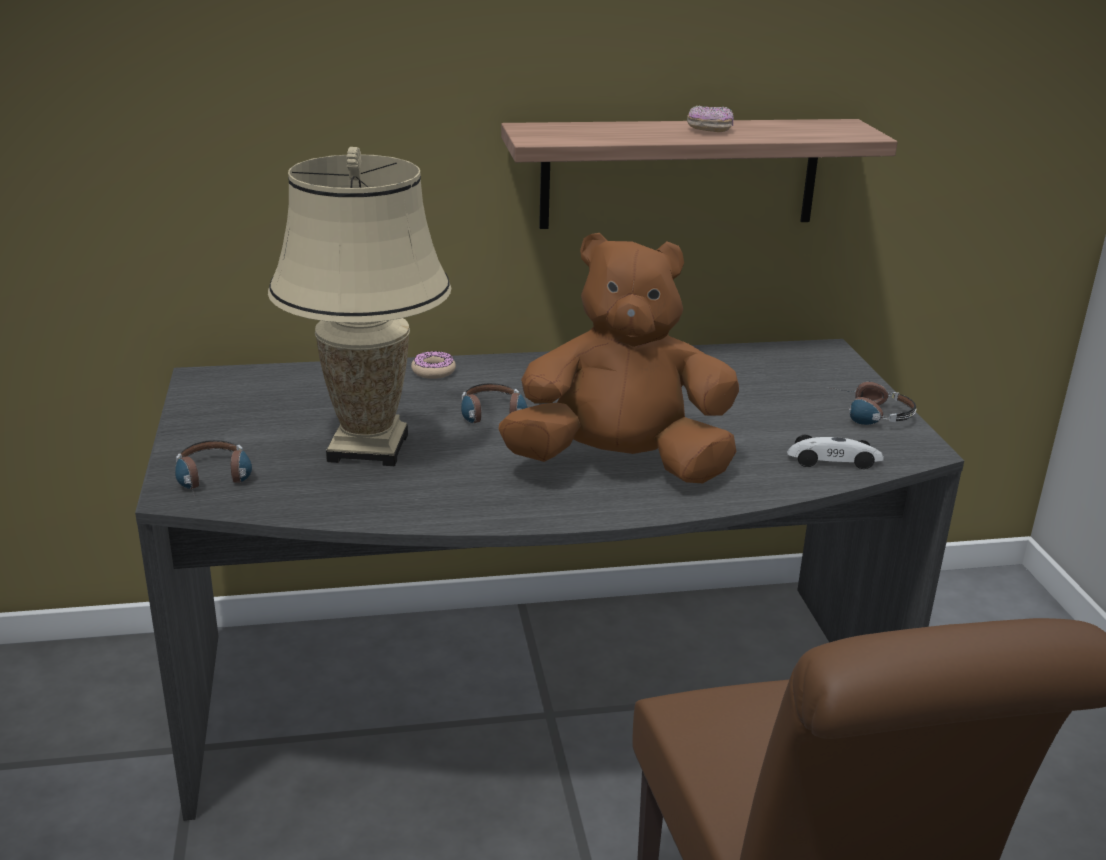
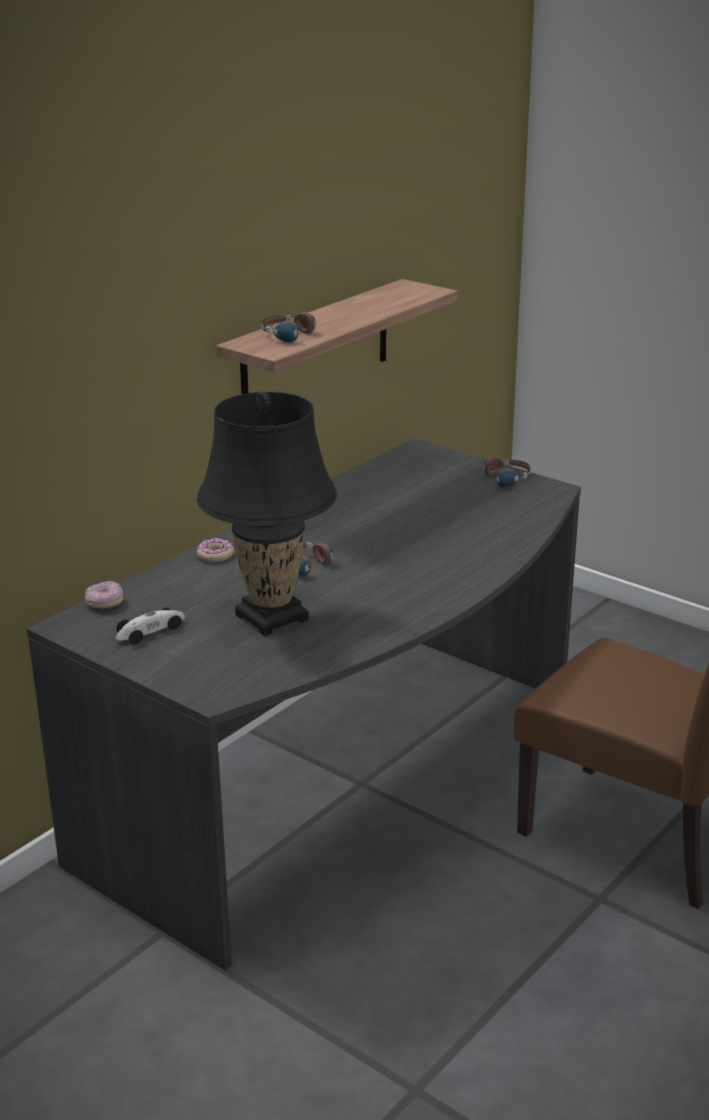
camera: 40 degrees left, 0 degrees up
headphones [175,440,252,497] -> headphones moved to [261,312,316,342]
beige table lamp [268,147,451,466] -> black table lamp [197,391,337,636]
brown plush toy [499,233,739,483] -> none
donut [687,106,734,132] -> donut moved to [85,581,124,609]
toy car [787,435,884,469] -> toy car moved to [115,608,185,645]

